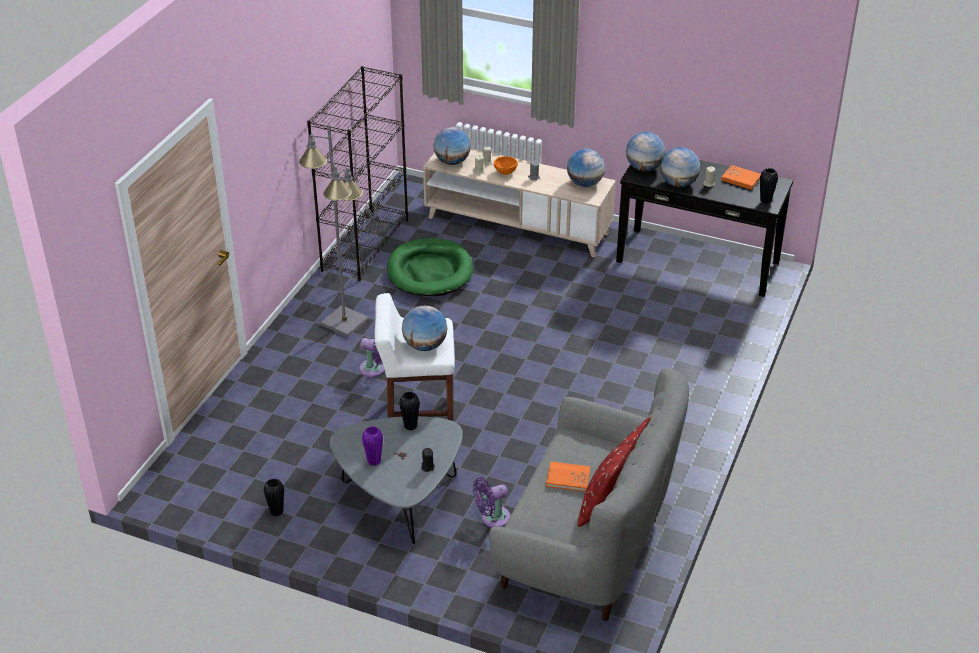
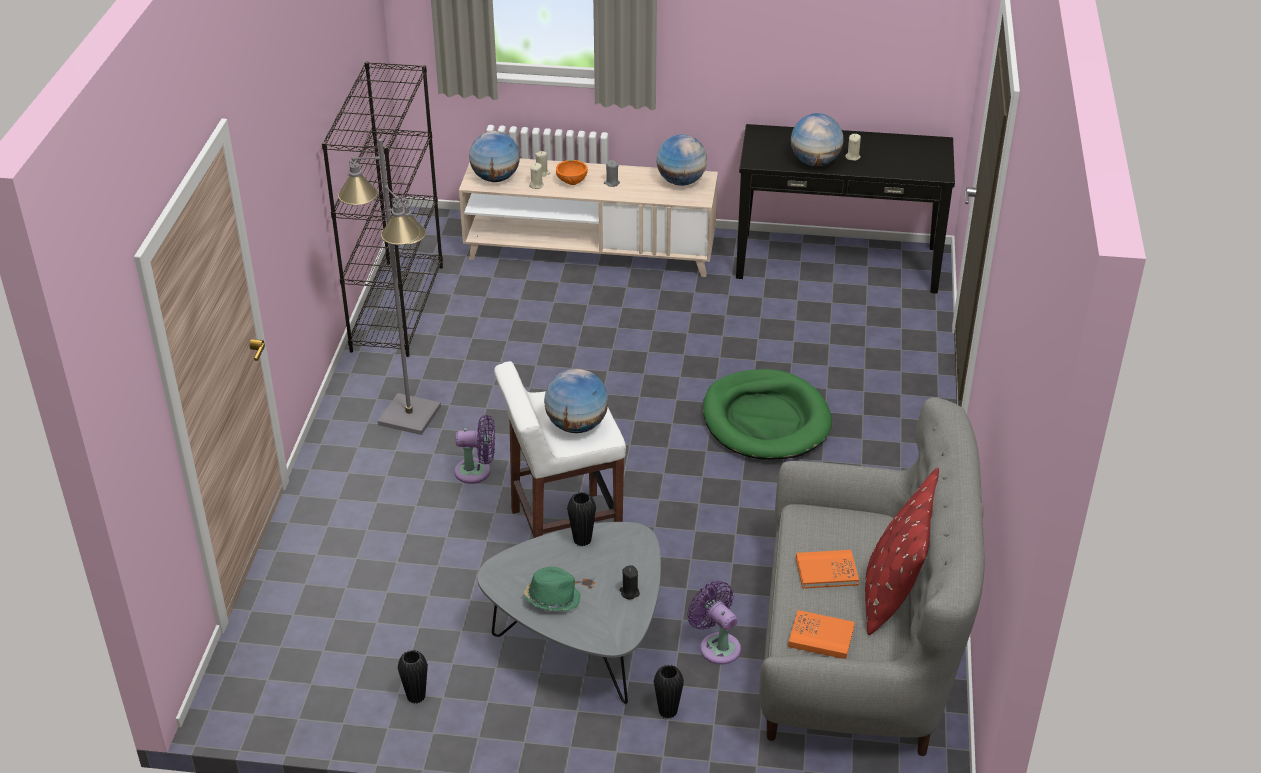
camera: 15 degrees left, 0 degrees up
purple vase [362,426,383,466] -> green hat [524,567,580,611]
green dog bed [387,238,473,296] -> green dog bed moved to [703,369,832,460]
purple fan [473,477,510,528] -> purple fan turned 90 degrees clockwise [687,581,741,665]
globe [626,132,665,171] -> none
orange book [721,165,761,190] -> orange book moved to [788,610,855,659]
black vase [760,168,778,204] -> black vase moved to [654,665,684,719]

